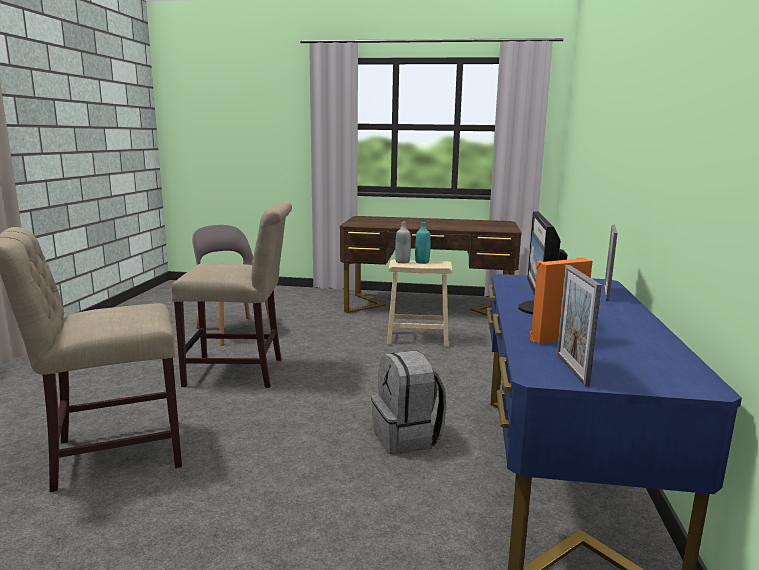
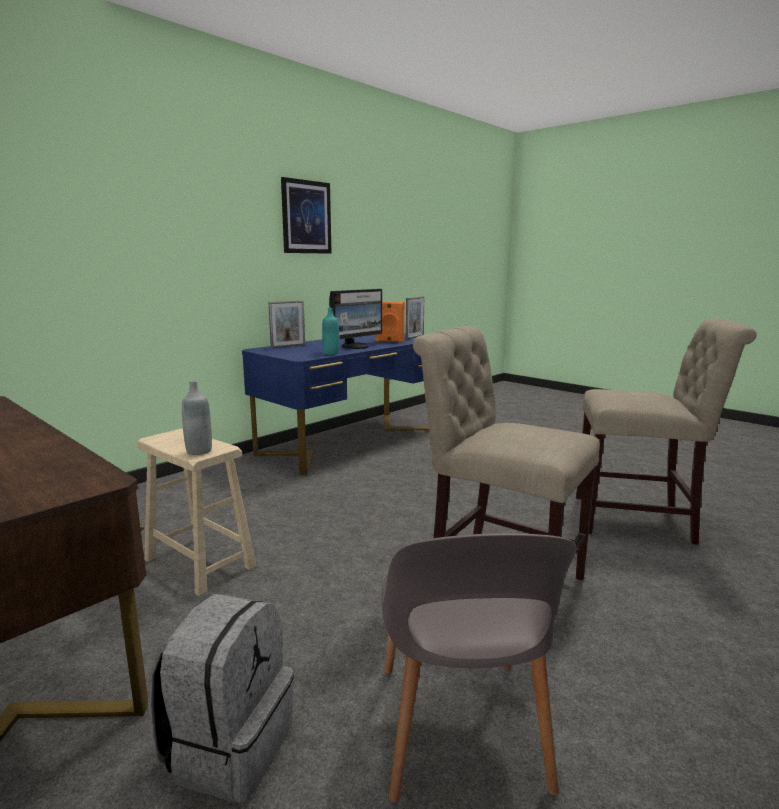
camera: 145 degrees left, 0 degrees up
grey backpack [371,350,447,455] -> grey backpack moved to [148,594,294,803]
turquoise bottle [415,222,431,264] -> turquoise bottle moved to [322,308,339,355]
none -> picture [281,177,332,254]

